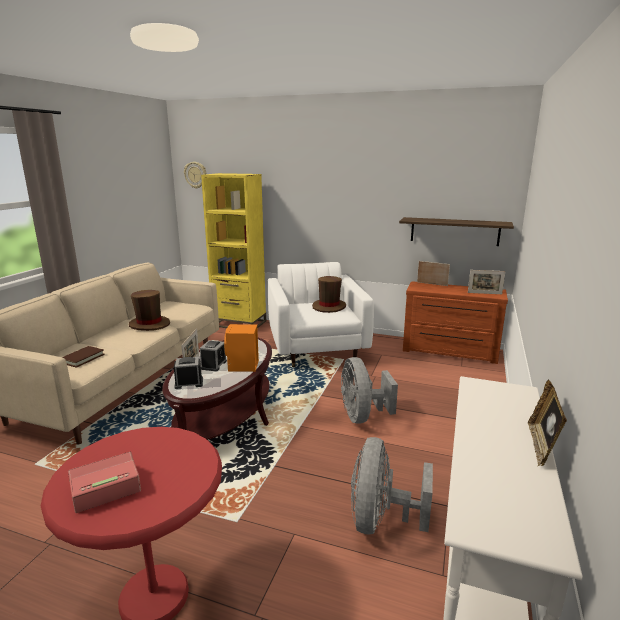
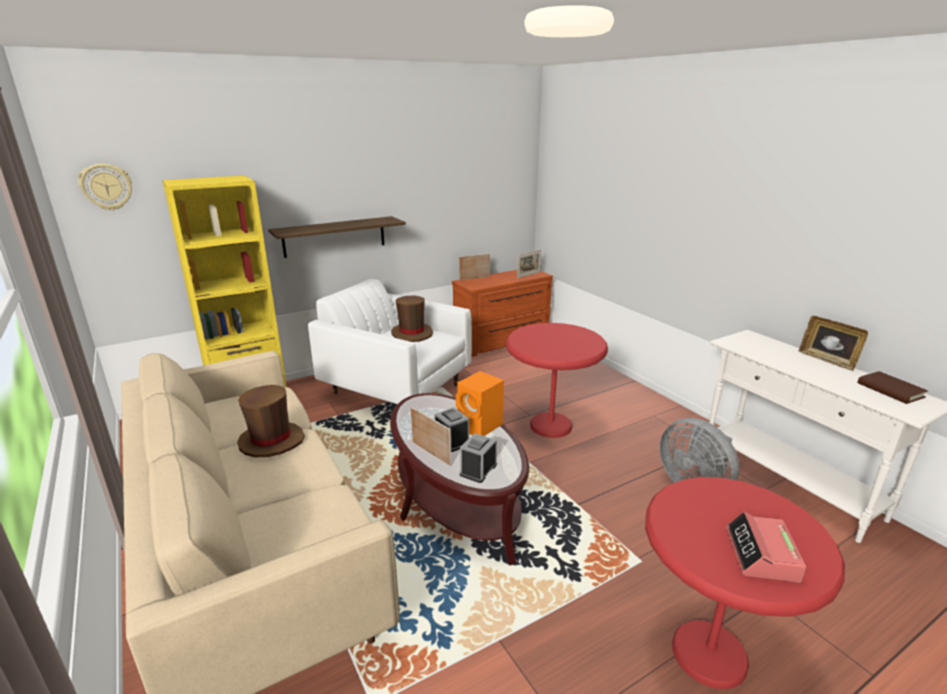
camera: 50 degrees left, 5 degrees up
brown book [63,346,105,368] -> brown book moved to [858,371,928,404]
grey fan [341,357,398,424] -> red side table [506,323,608,438]
shelf [399,217,514,246] -> shelf moved to [268,216,406,258]

